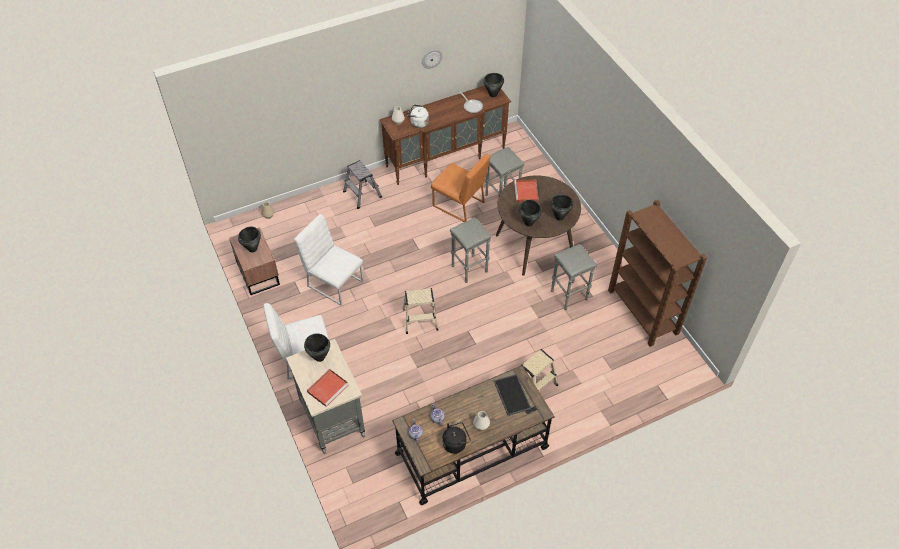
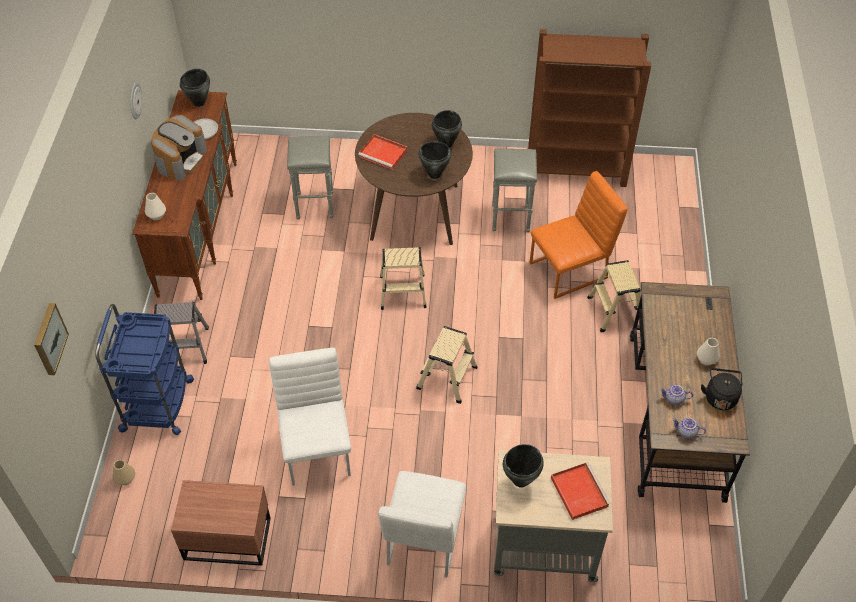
camera: 60 degrees left, 0 degrees up
black cooking pot [238,227,261,252] -> none
white chair [294,214,364,306] -> white chair turned 105 degrees clockwise [269,348,351,486]
white kettle [407,105,429,128] -> none
orange chair [431,154,491,222] -> orange chair moved to [530,171,628,299]
grey stool [450,217,492,283] -> beige step ladder [380,247,426,310]
tray [494,374,531,416] -> none
none -> picture [34,303,69,375]
none -> blue cart [95,304,194,435]
none -> coffee machine [151,115,207,180]

